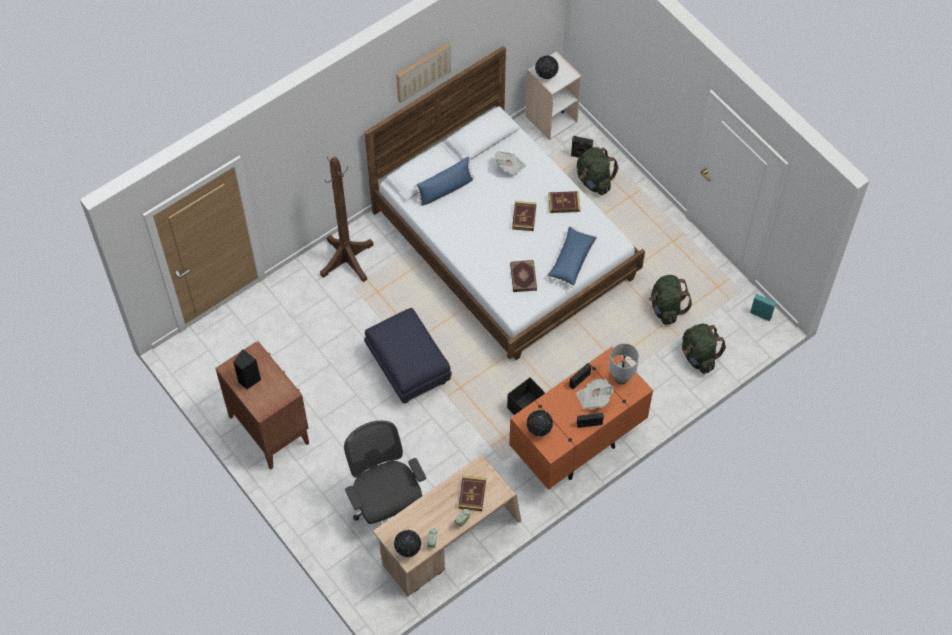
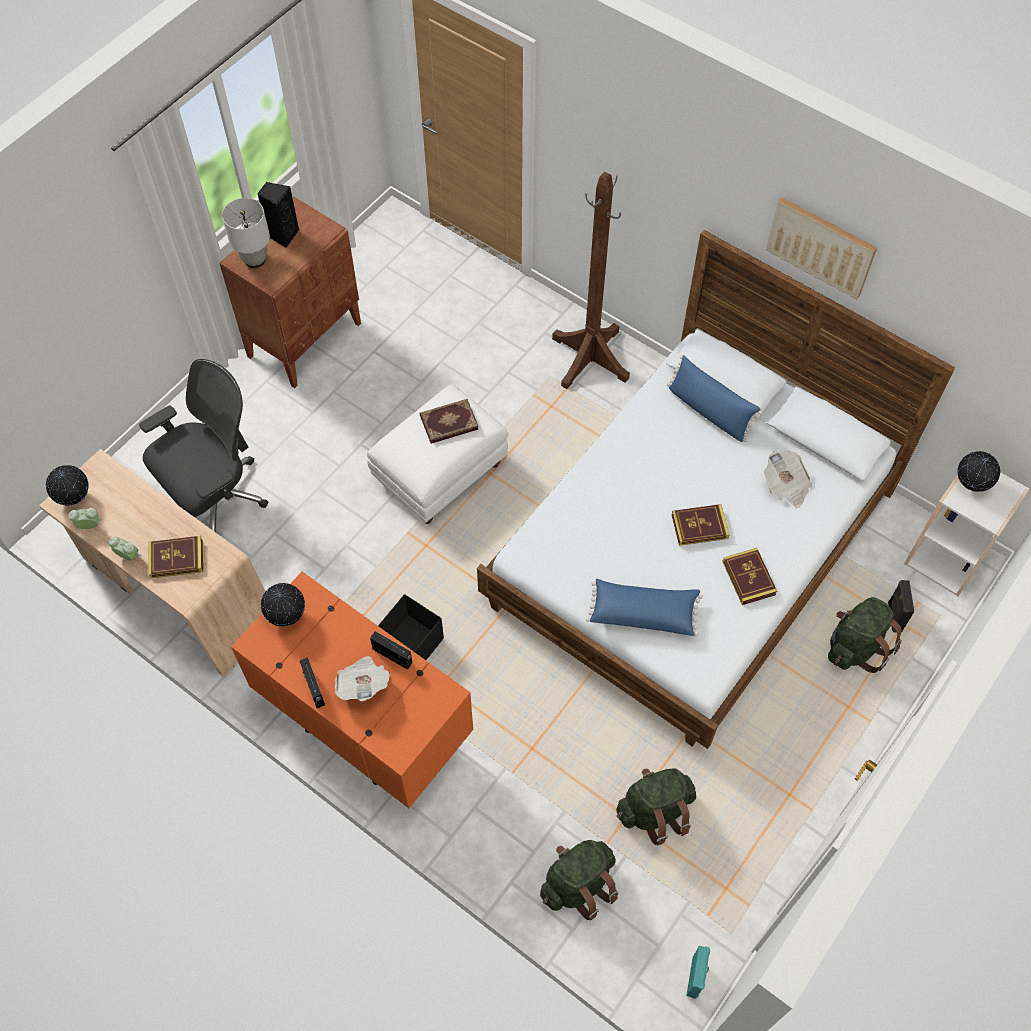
camera: 75 degrees right, 0 degrees up
blue ottoman [364,308,452,404] -> white ottoman [367,384,508,524]
book [510,260,537,292] -> book moved to [419,399,478,444]
white table lamp [609,343,639,384] -> white table lamp moved to [222,198,270,268]

